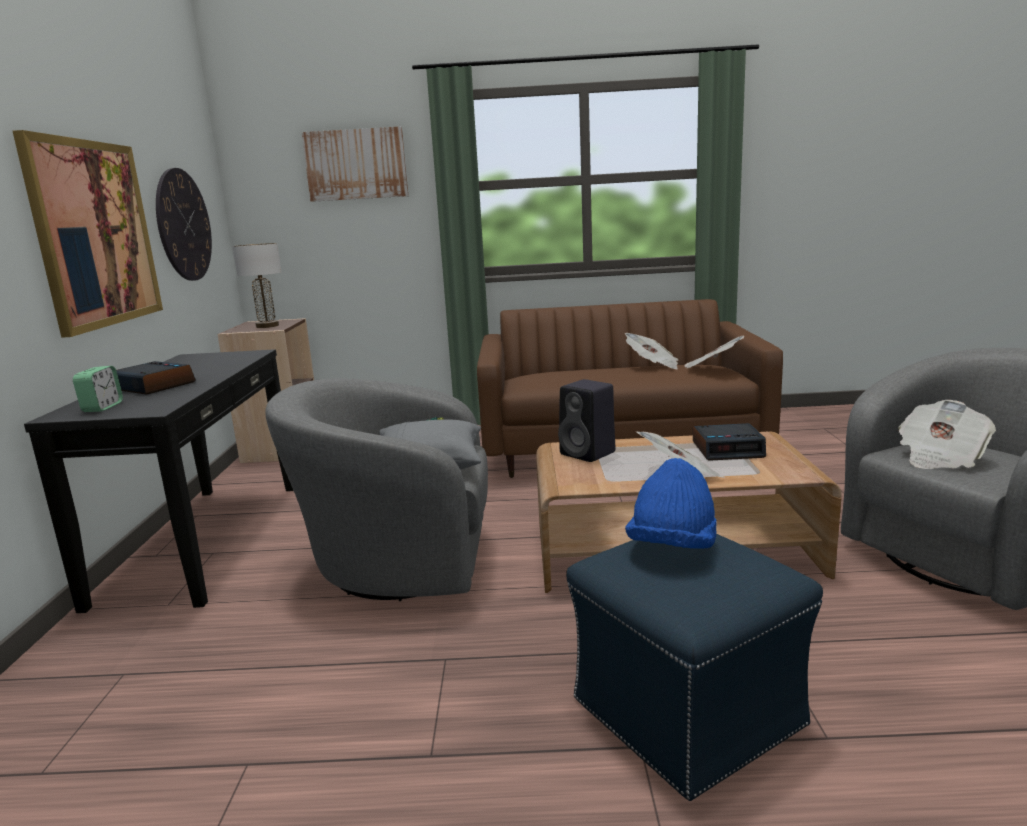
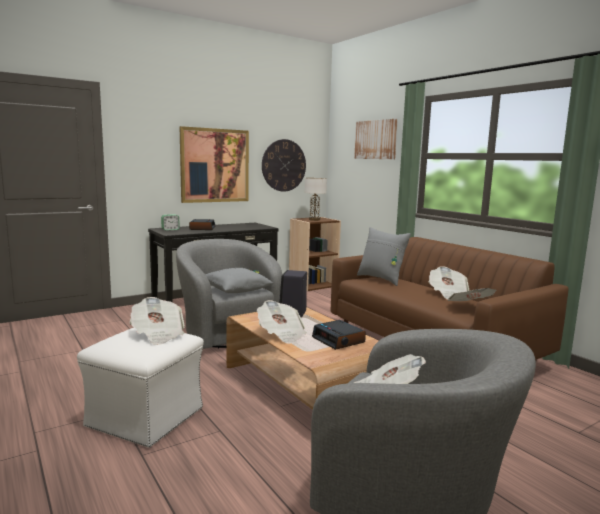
camera: 55 degrees right, 5 degrees down
blue ottoman [566,534,823,801] -> white ottoman [77,328,204,448]
blue hat [625,458,717,549] -> newspaper [129,297,185,345]
none -> grey pillow [357,227,411,286]

